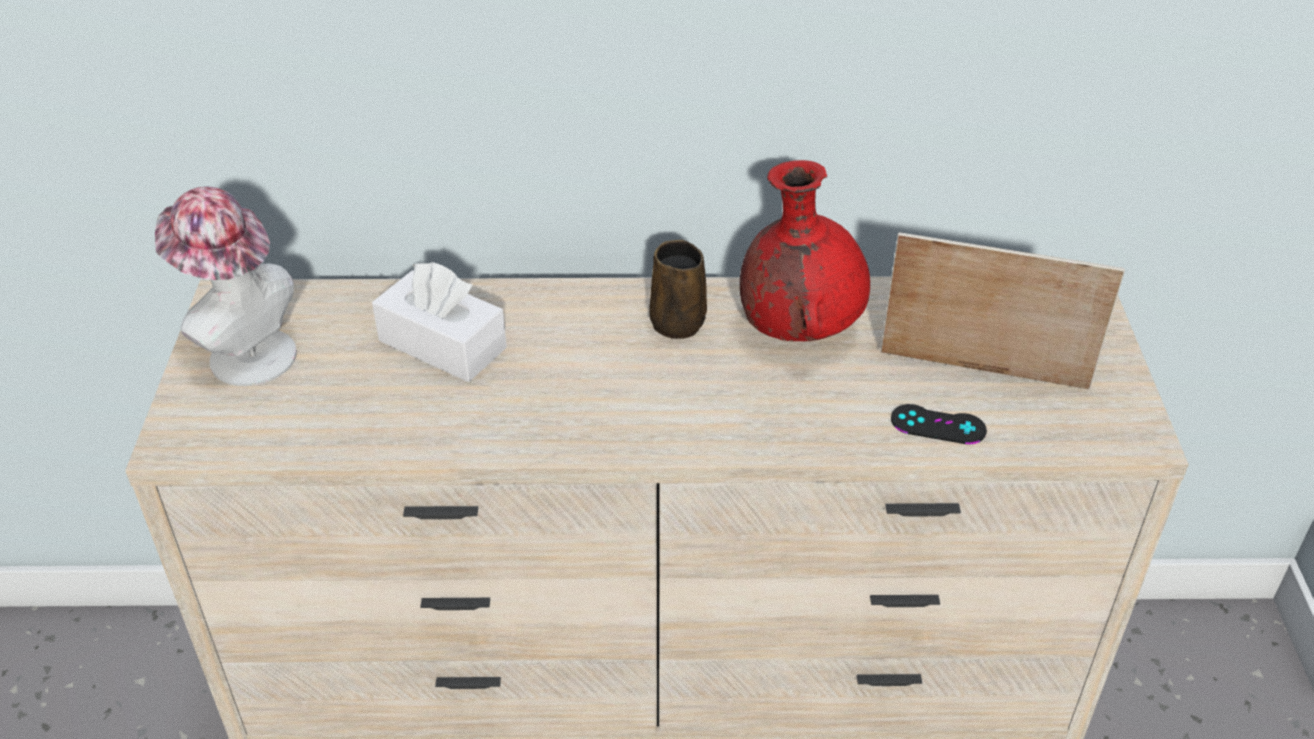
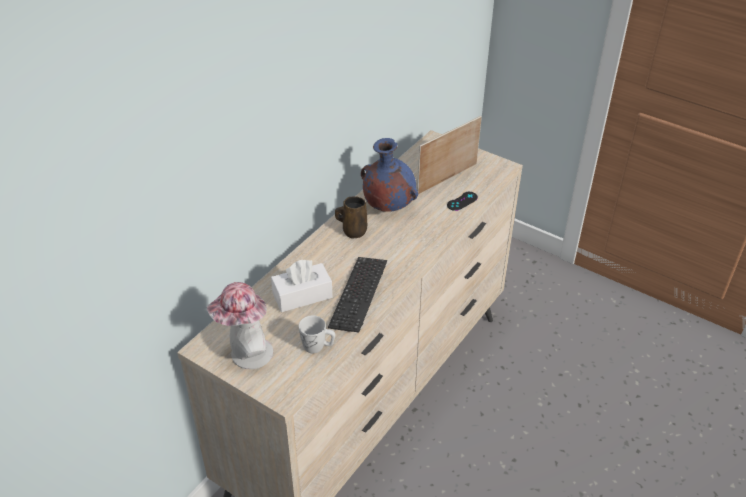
camera: 55 degrees left, 0 degrees up
red vase [740,160,870,341] -> blue vase [361,138,418,212]
none -> white mug [299,316,335,353]
none -> keyboard [328,257,387,333]

